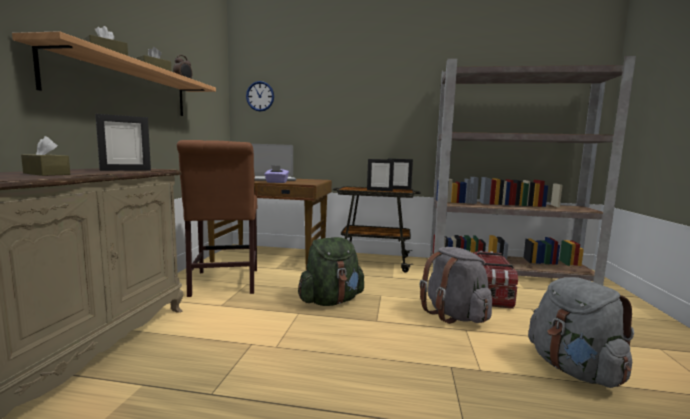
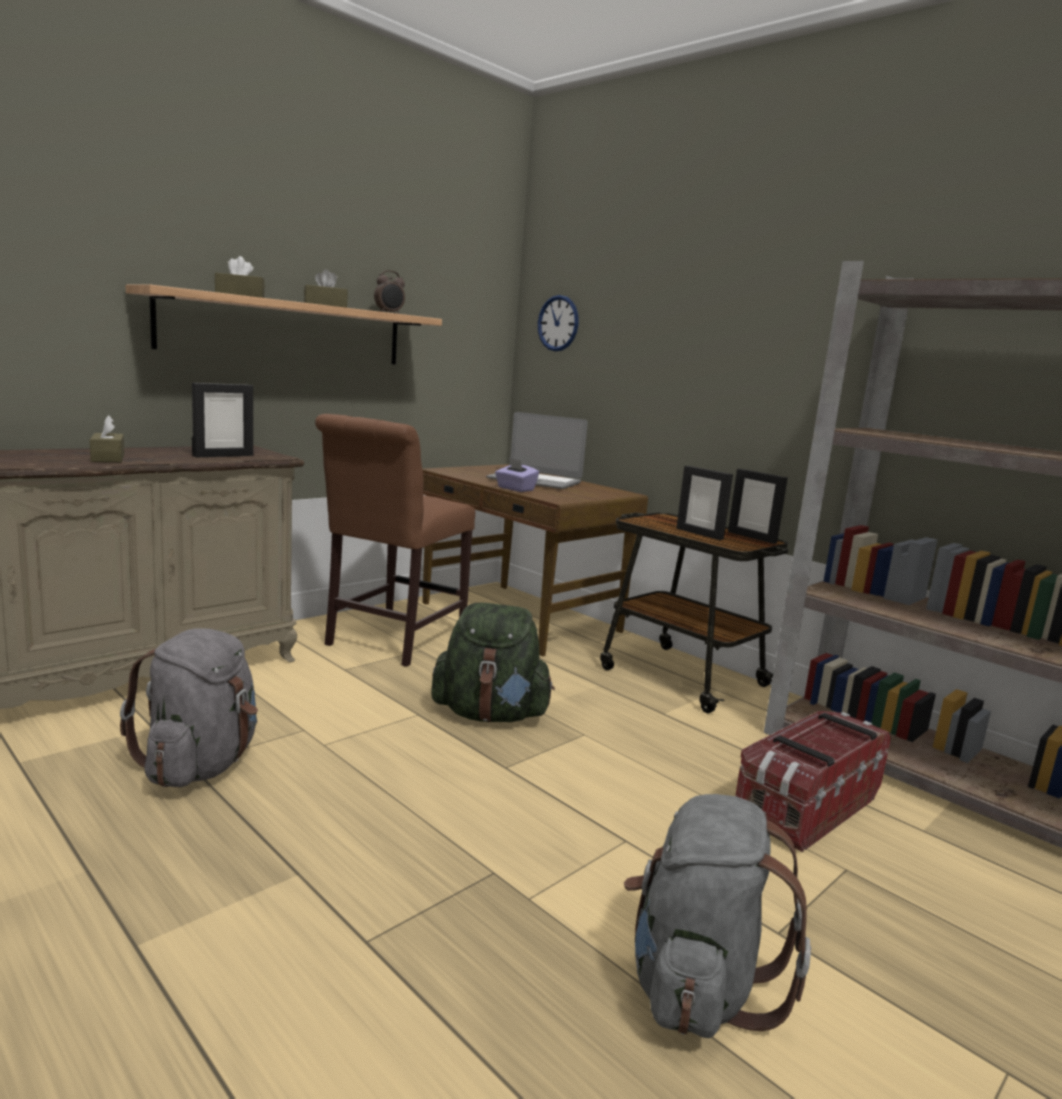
camera: 35 degrees right, 5 degrees up
picture frame [95,114,151,171] -> picture frame turned 45 degrees counterclockwise [192,383,253,457]
grey backpack [420,247,492,324] -> grey backpack moved to [120,628,258,787]

